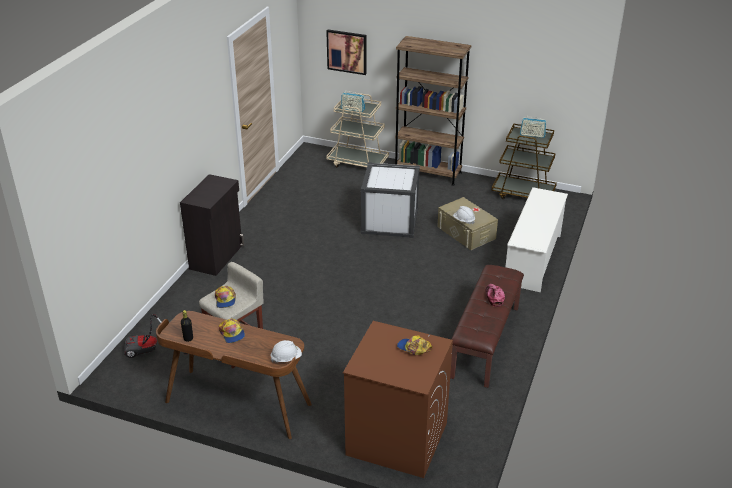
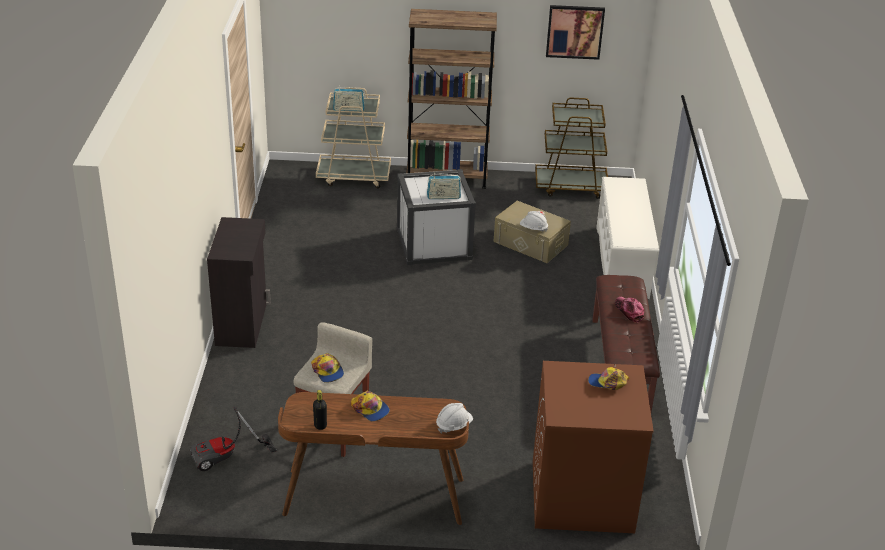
camera: 20 degrees left, 0 degrees up
picture [326,29,366,75] -> picture moved to [546,5,605,60]
radio [520,115,547,138] -> radio moved to [427,173,461,199]

